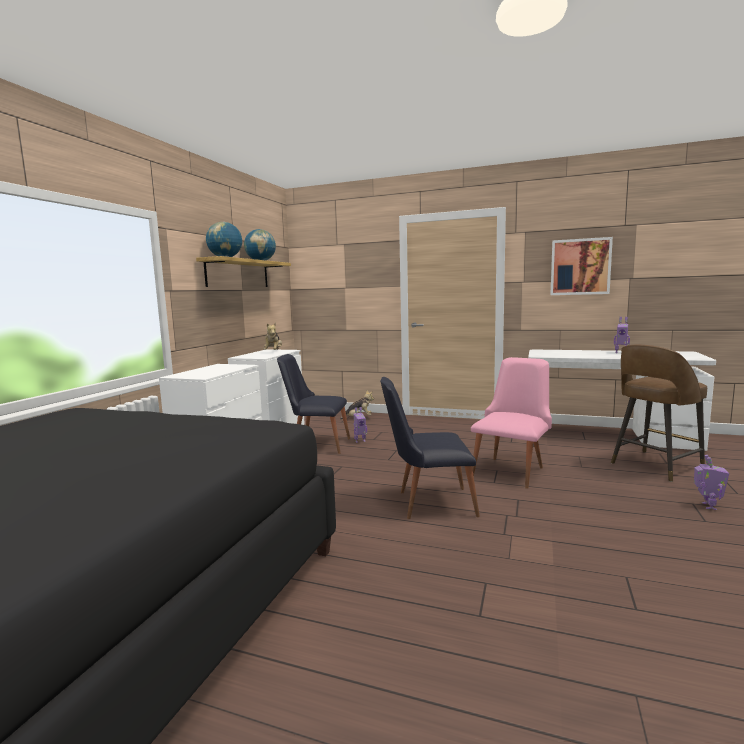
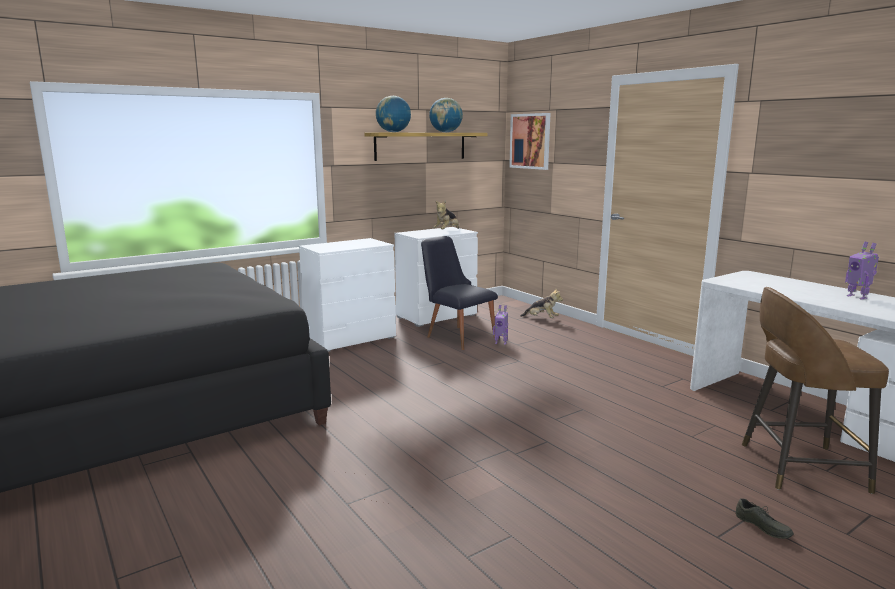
camera: 35 degrees right, 5 degrees up
black chair [380,377,480,519] -> none
pink chair [471,357,552,489] -> none
picture [550,237,613,295] -> picture moved to [509,113,550,170]
toy robot [694,455,729,510] -> grey shoe [736,498,794,539]

